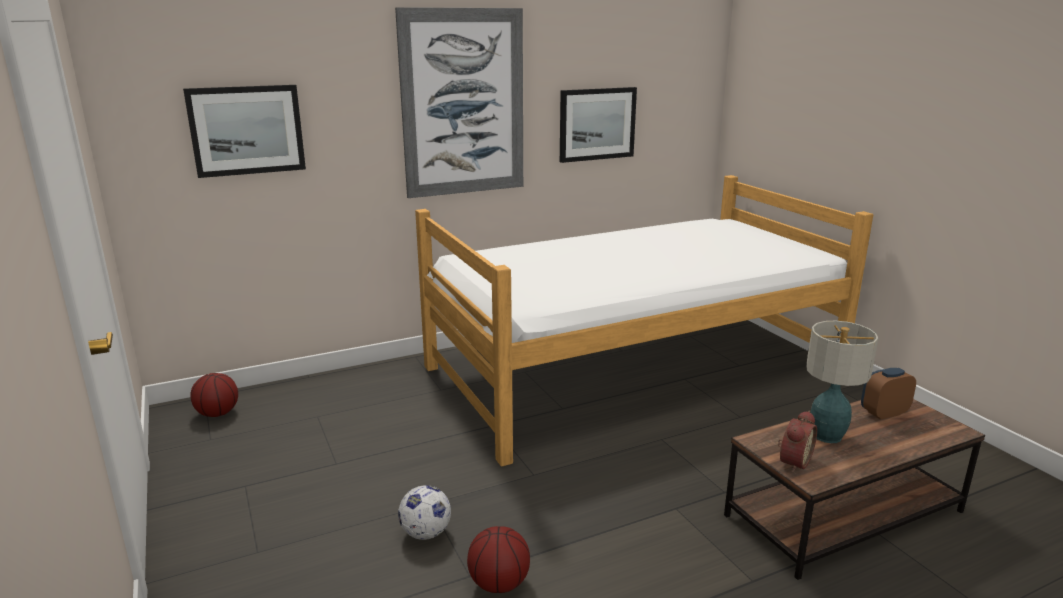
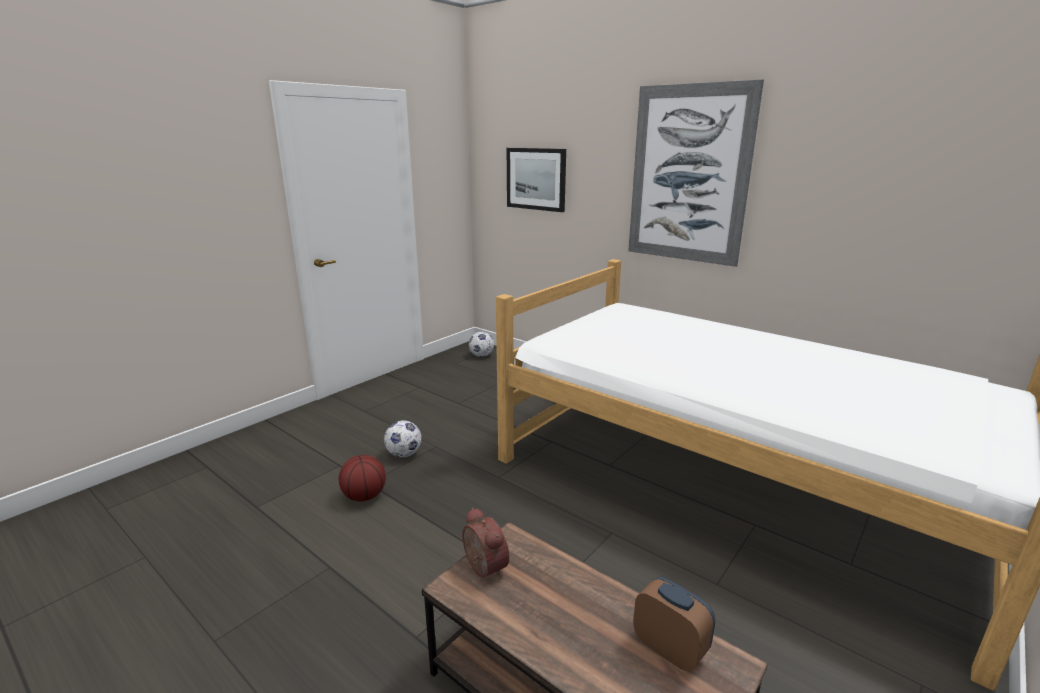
camera: 65 degrees right, 0 degrees up
basketball [190,373,238,417] -> football [469,332,494,357]
picture [560,87,637,163] -> none
alarm clock [778,411,817,473] -> alarm clock turned 135 degrees counterclockwise [462,508,509,579]
table lamp [806,320,878,443] -> none

